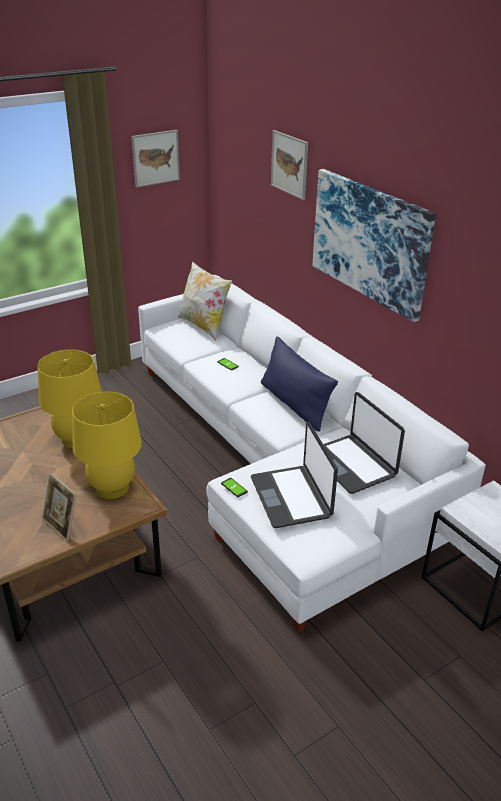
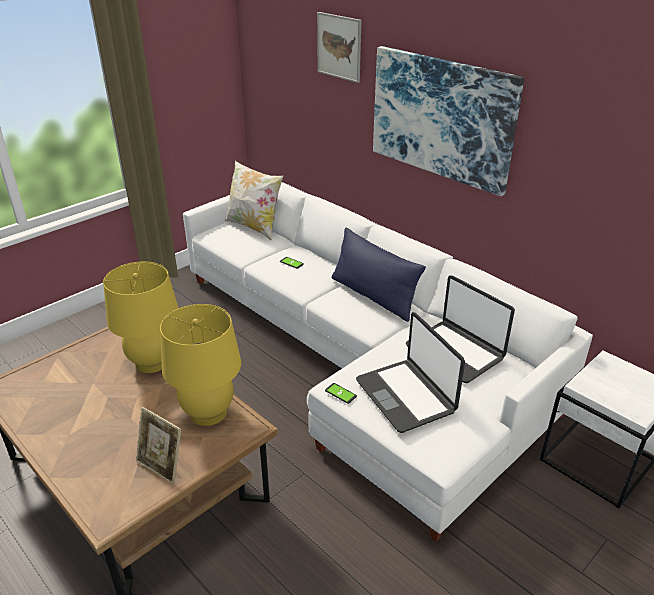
camera: 10 degrees left, 0 degrees up
picture [132,130,180,188] -> none

